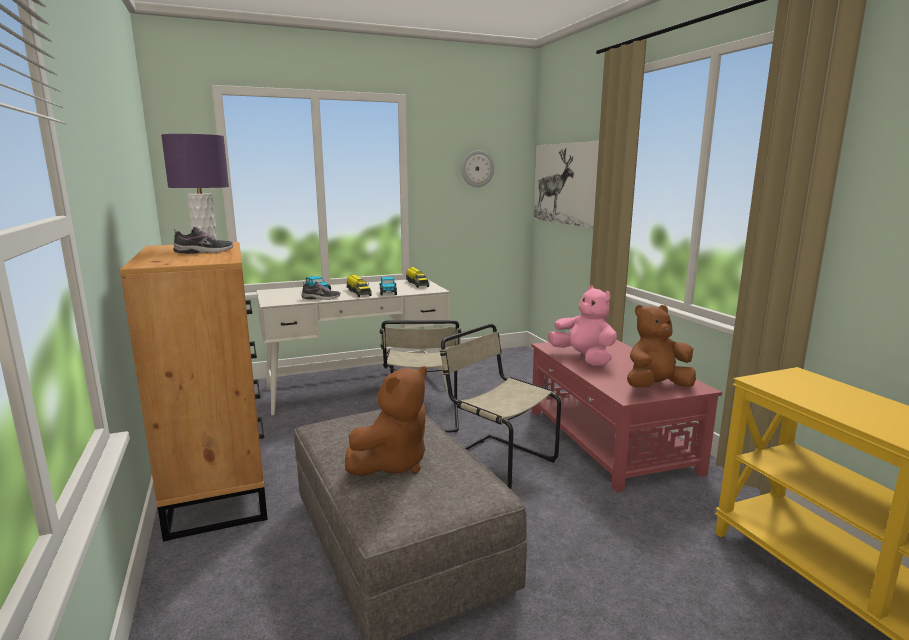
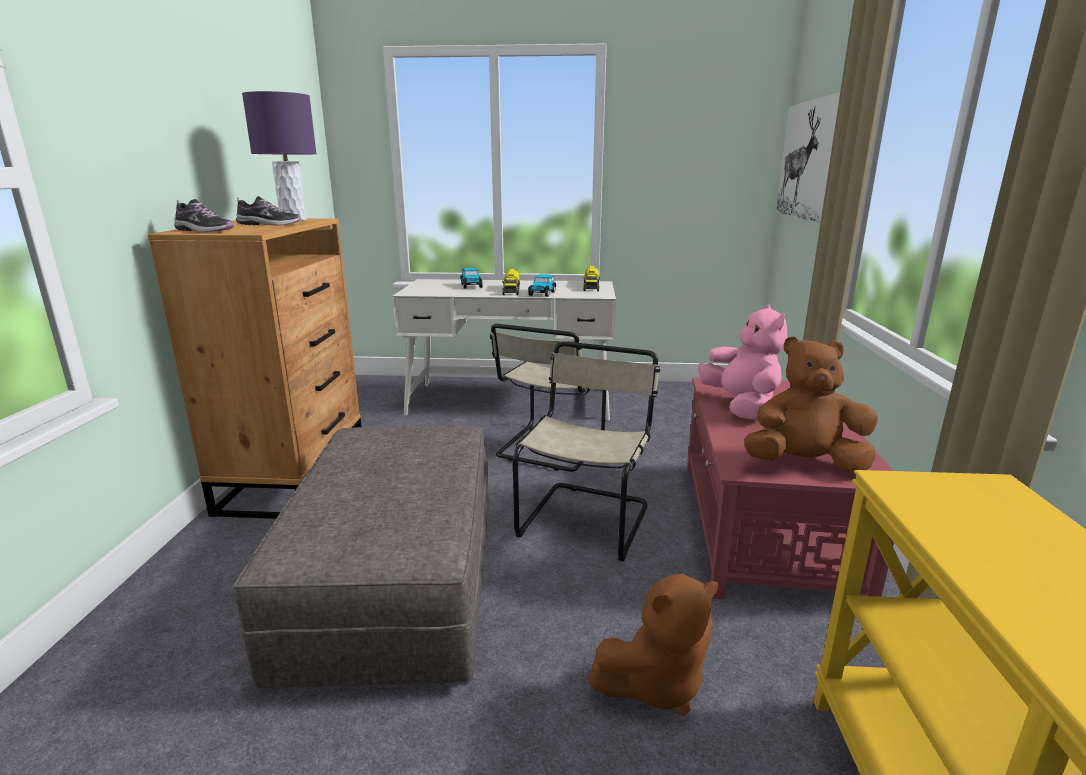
camera: 25 degrees right, 5 degrees up
shoe [301,281,341,300] -> shoe moved to [174,199,234,232]
brown plush toy [345,366,427,476] -> brown plush toy moved to [589,574,718,715]
beige chair [440,324,561,489] -> beige chair turned 45 degrees clockwise [513,342,660,561]
wall clock [461,150,494,187] -> none

